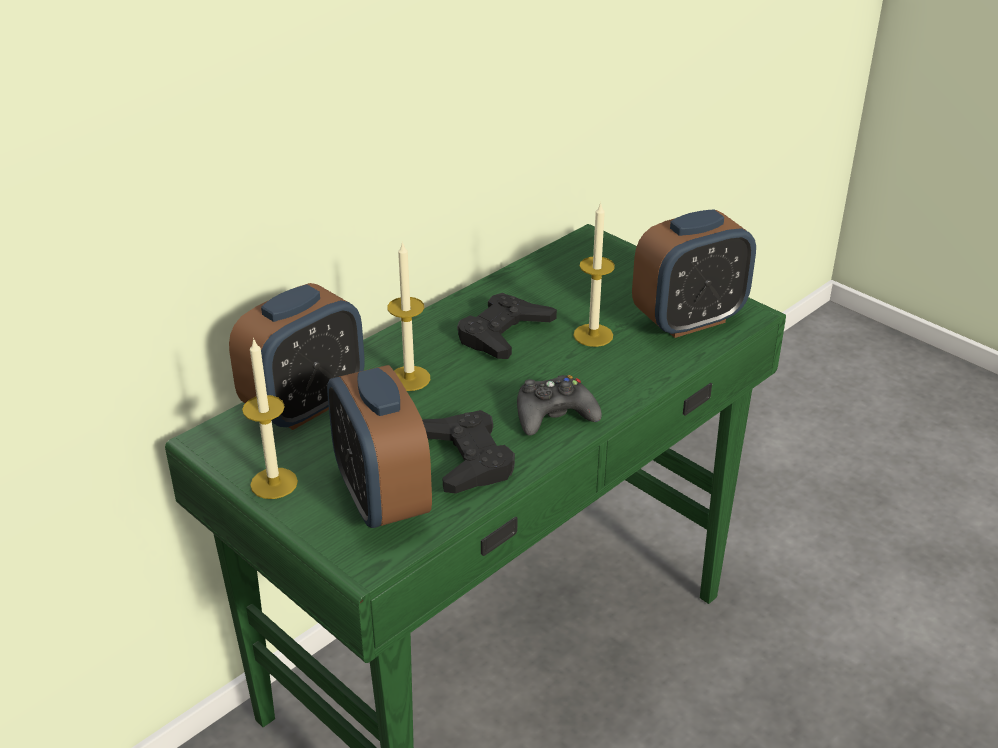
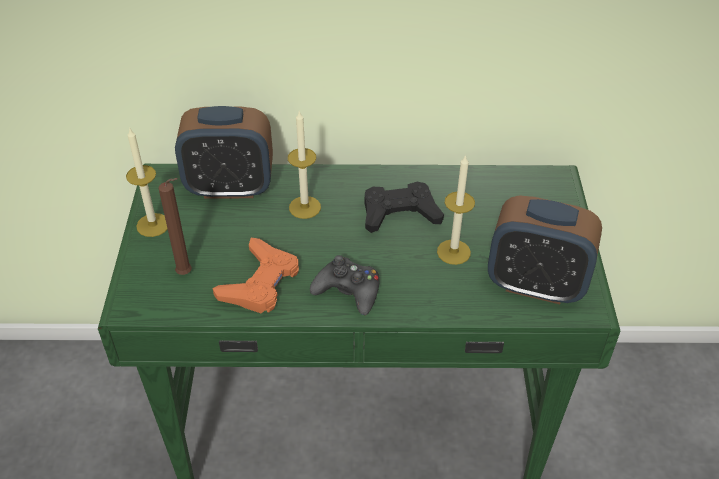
camera: 45 degrees right, 10 degrees up
alarm clock [327,365,432,528] -> brown candle [158,178,192,275]
black game controller [422,410,515,494] -> orange game controller [213,238,299,313]

